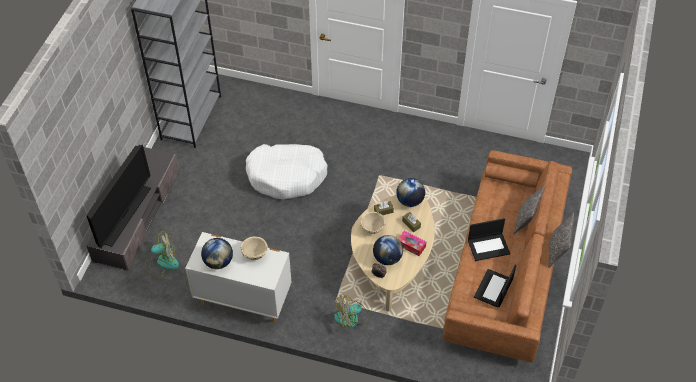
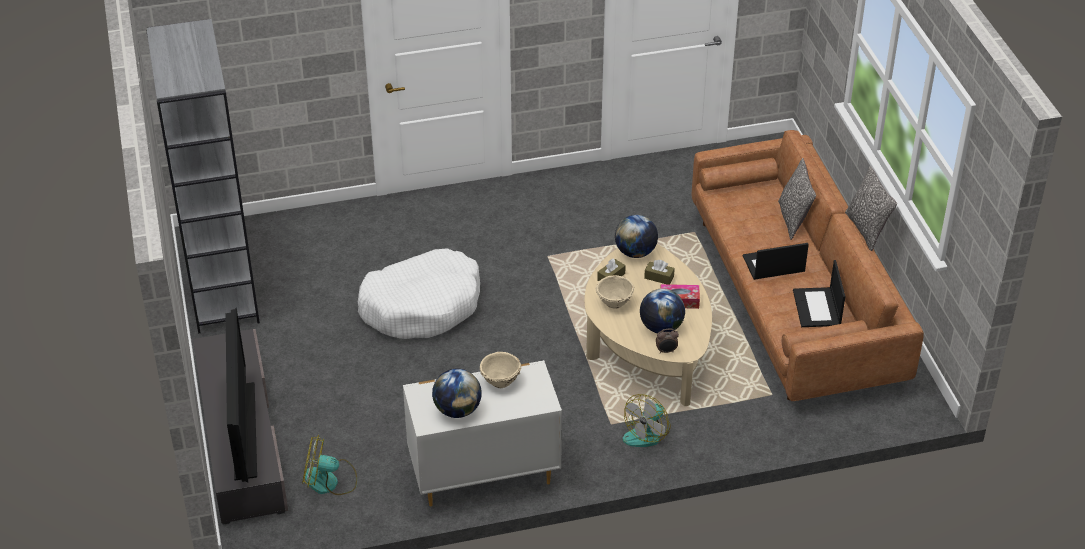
camera: 30 degrees left, 10 degrees down
fan [146,231,179,280] -> fan turned 135 degrees counterclockwise [302,434,357,495]
laptop [468,218,510,261] -> laptop turned 150 degrees counterclockwise [743,243,809,280]

